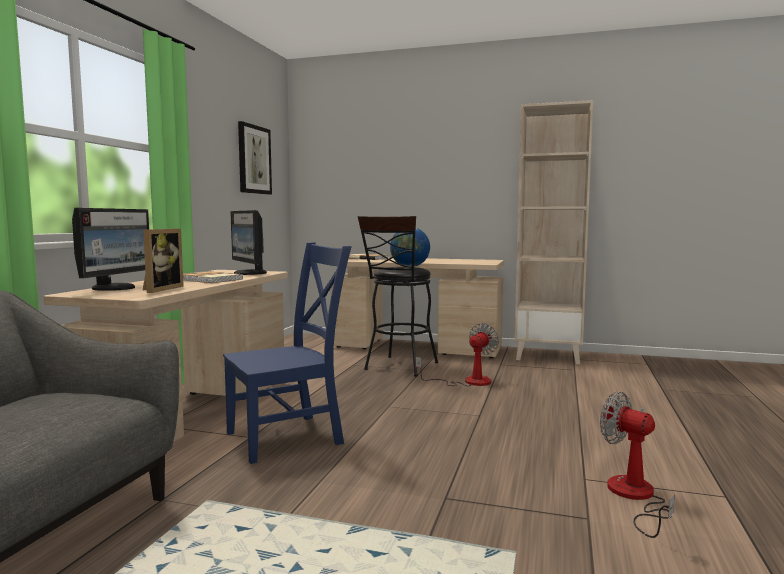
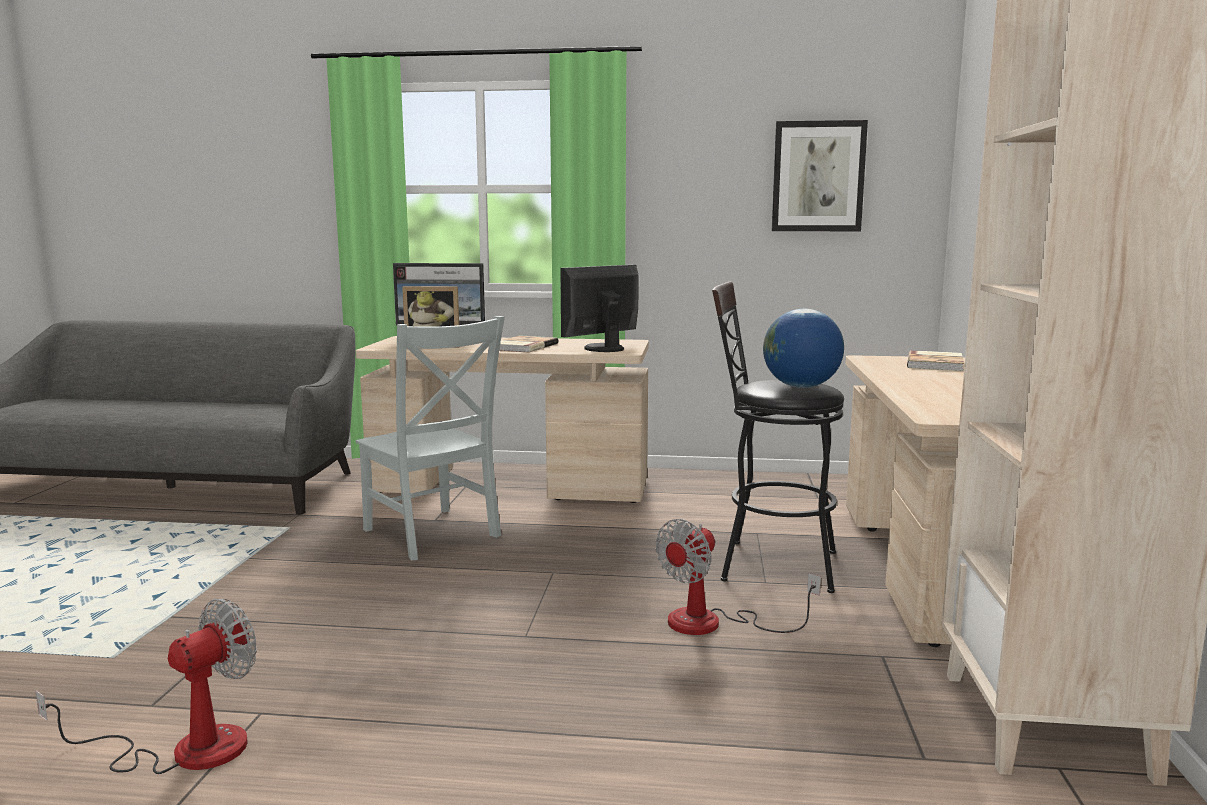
camera: 80 degrees right, 5 degrees up
blue chair [223,242,352,464] -> grey chair [356,316,505,561]
fan [415,323,499,386] -> fan turned 105 degrees clockwise [655,519,821,635]

